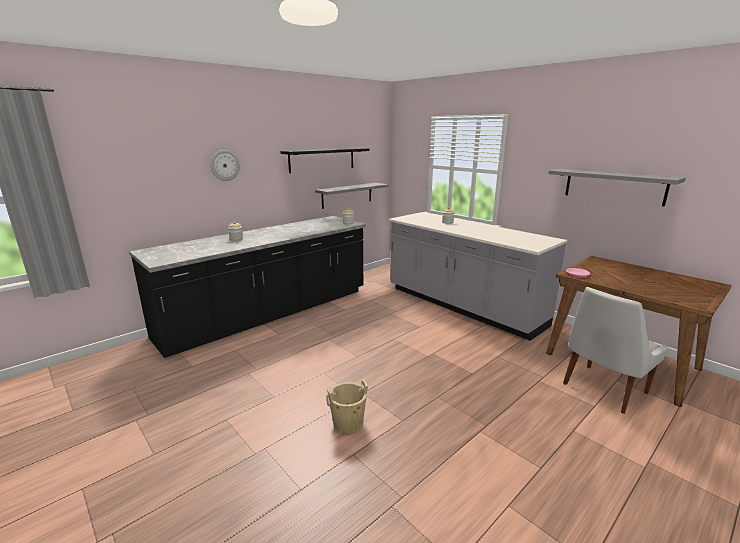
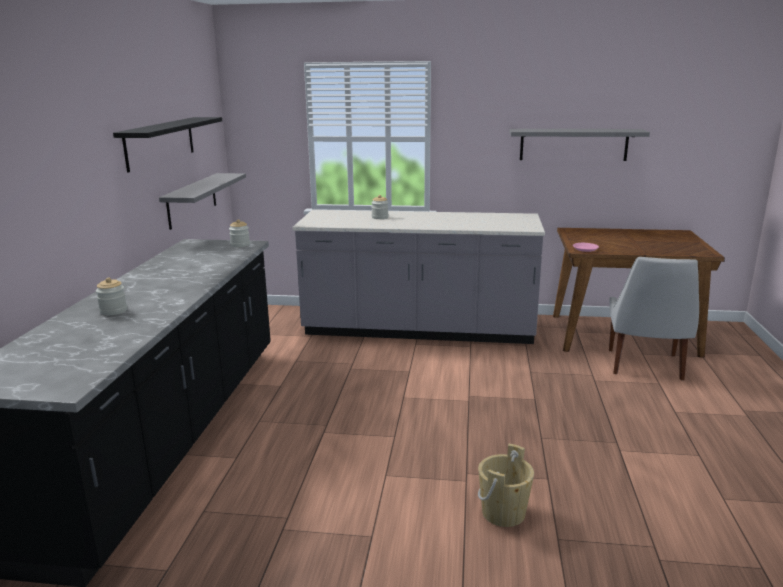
camera: 40 degrees left, 0 degrees up
wall clock [210,150,240,181] -> none

